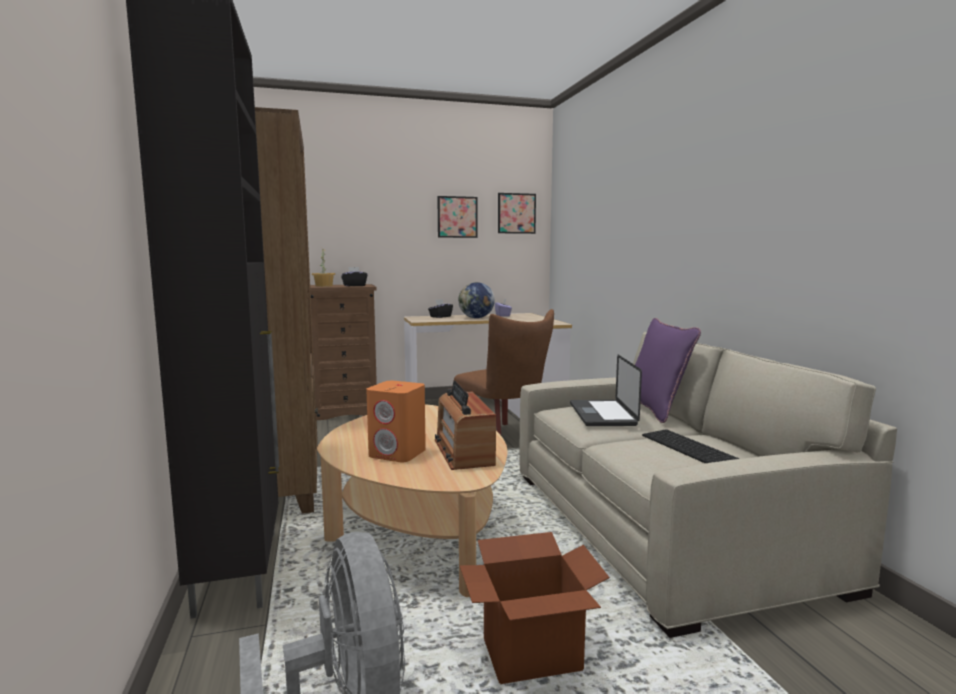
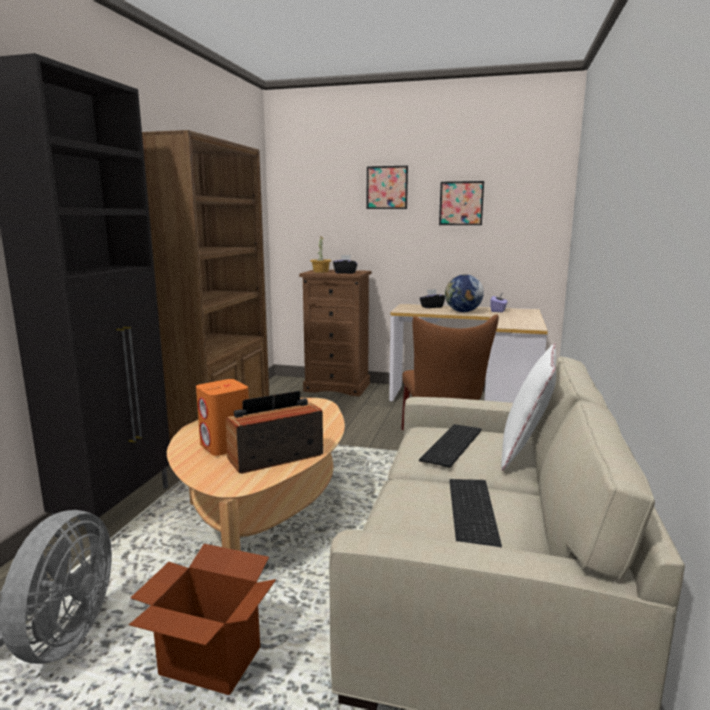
camera: 30 degrees right, 5 degrees up
radio [435,380,496,470] -> radio turned 45 degrees clockwise [226,391,323,474]
picture [498,193,536,234] -> picture moved to [367,166,408,209]
laptop [570,355,642,426] -> keyboard [419,424,482,468]
purple pillow [635,318,701,423] -> white pillow [501,343,556,471]

